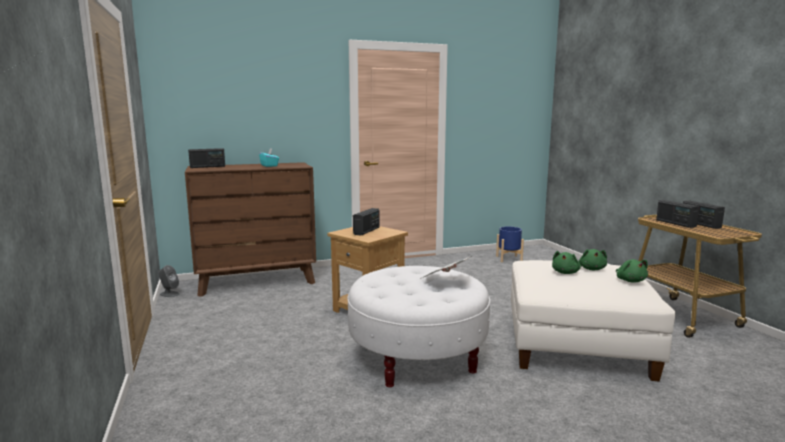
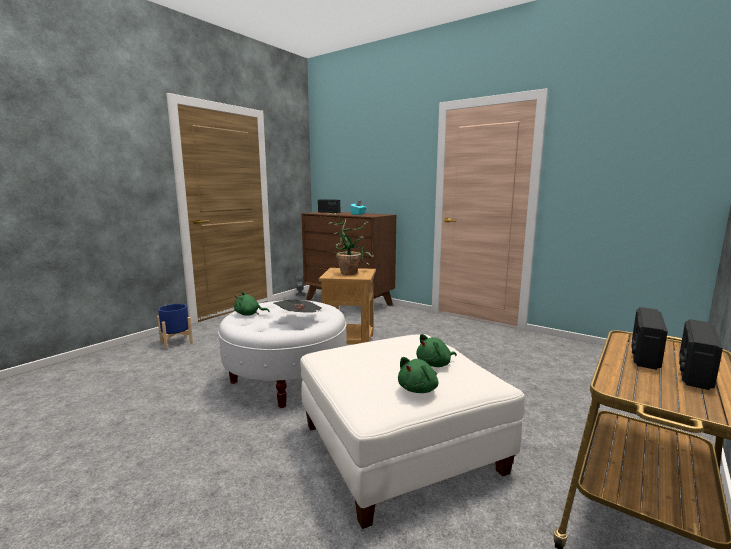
camera: 55 degrees right, 0 degrees up
radio [353,208,380,236] -> potted plant [328,213,375,275]
blue planter [496,227,524,262] -> blue planter moved to [157,304,193,350]
green plush toy [552,251,581,274] -> green plush toy moved to [234,292,270,315]

